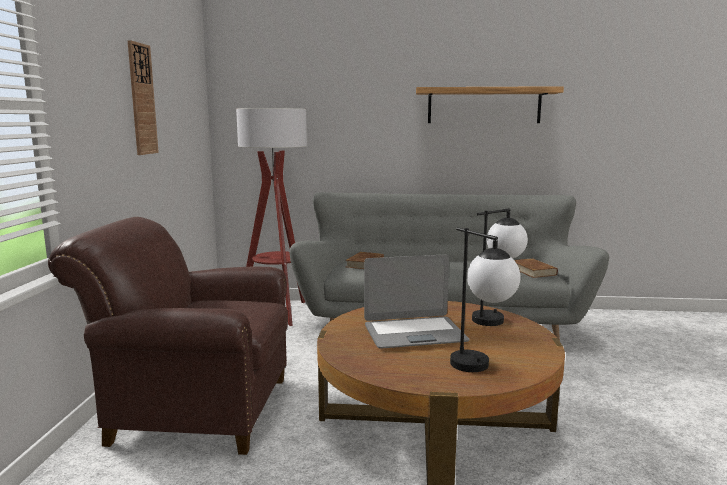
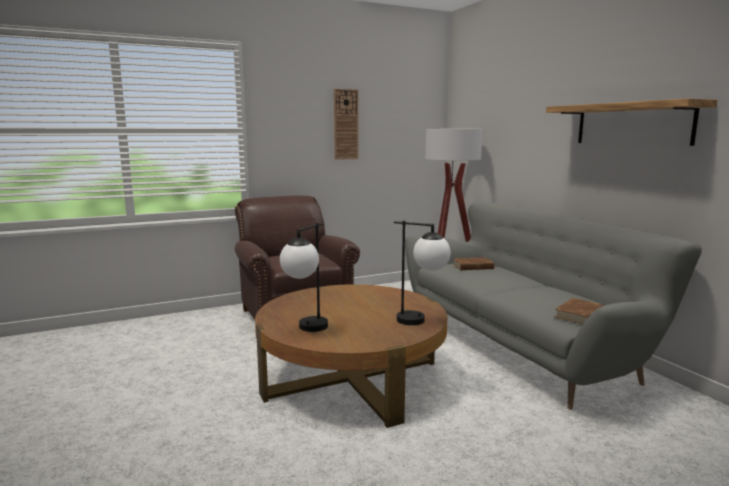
camera: 60 degrees right, 0 degrees up
laptop [364,254,469,349] -> none

